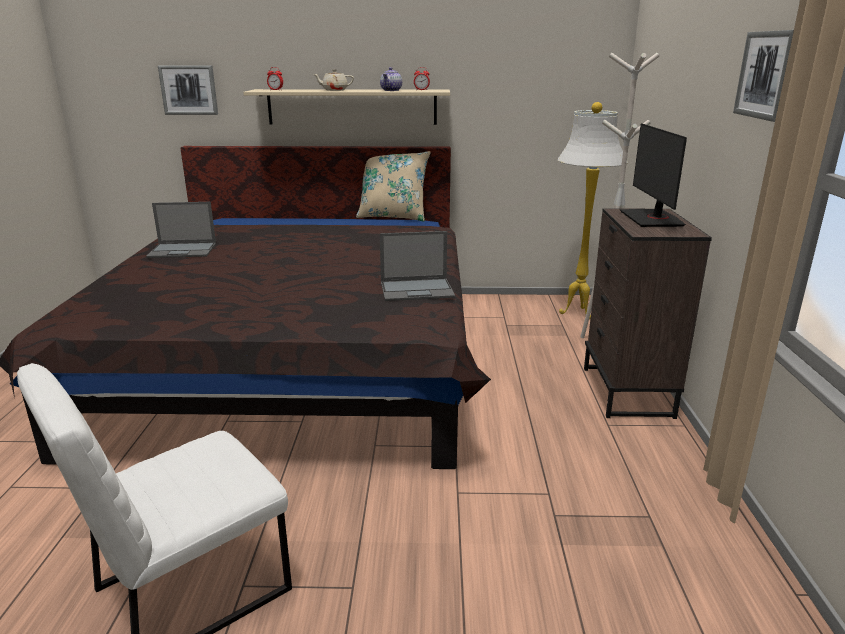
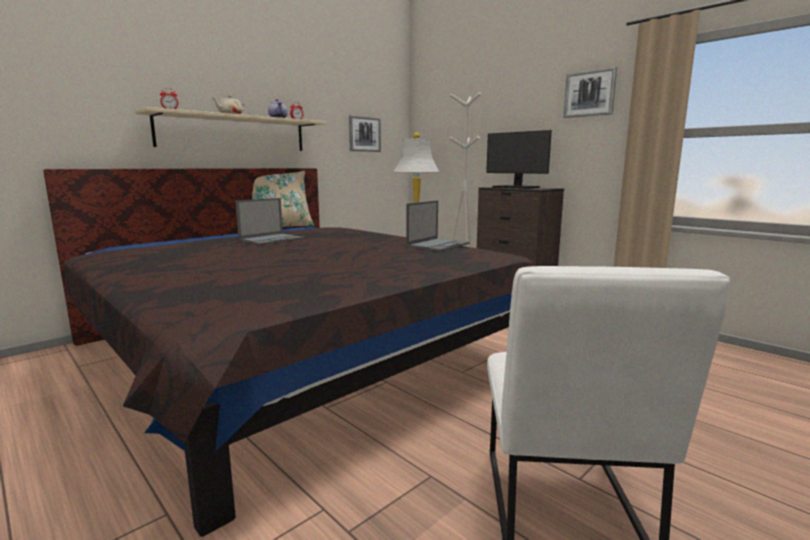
camera: 45 degrees left, 10 degrees down
laptop [146,202,216,258] -> laptop moved to [236,198,304,245]
picture [158,66,218,115] -> picture moved to [349,115,381,152]

